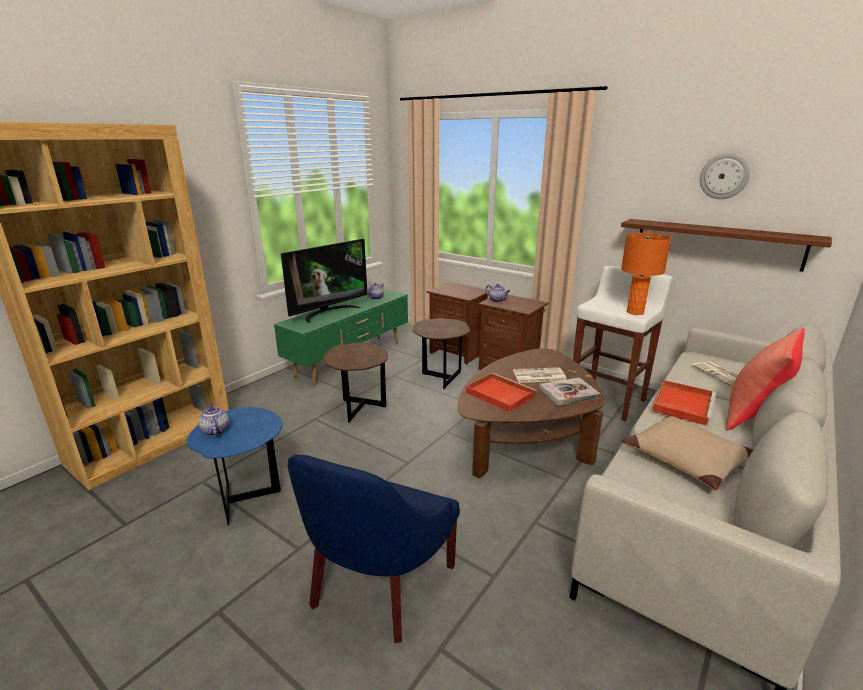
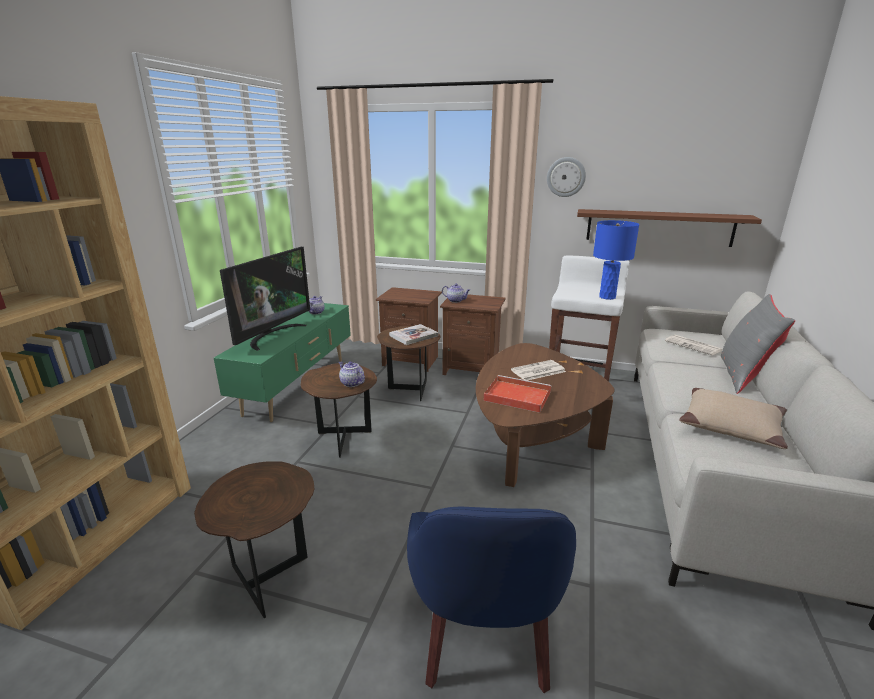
camera: 20 degrees left, 0 degrees up
blue side table [186,407,283,525] -> brown side table [194,462,314,618]
teapot [198,403,229,436] -> teapot moved to [339,361,365,387]
book [539,378,600,405] -> book moved to [389,324,438,345]
orange table lamp [621,232,671,315] -> blue table lamp [593,220,639,300]
red tray [652,380,716,426] -> none
wall clock [700,153,750,199] -> wall clock moved to [547,157,586,197]
red pillow [725,328,805,431] -> grey pillow [721,294,795,394]

